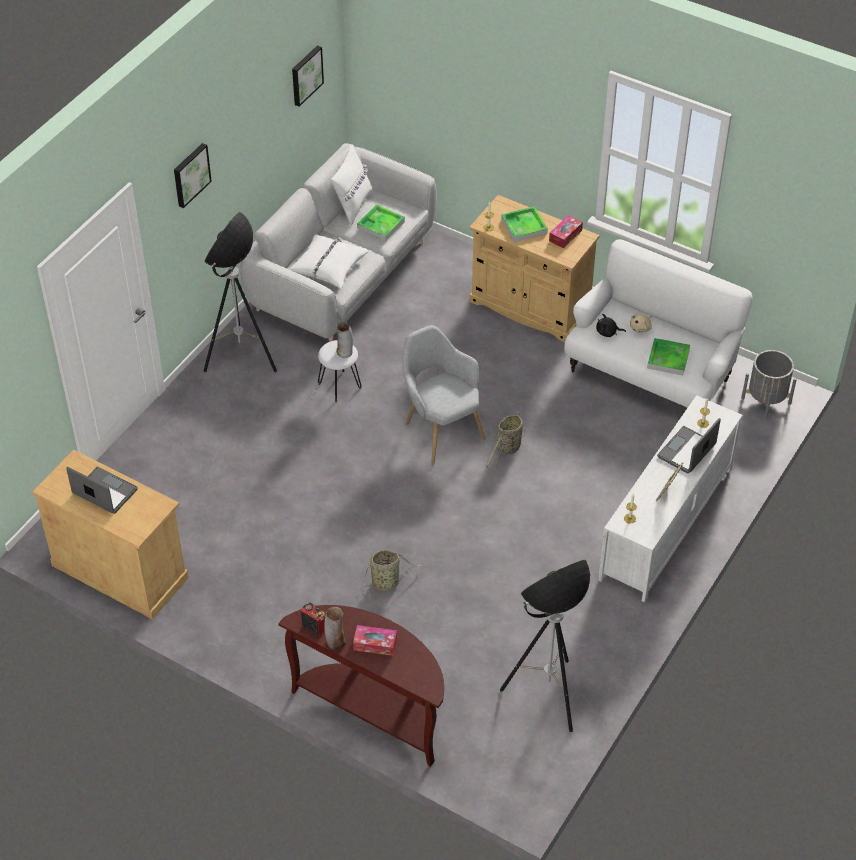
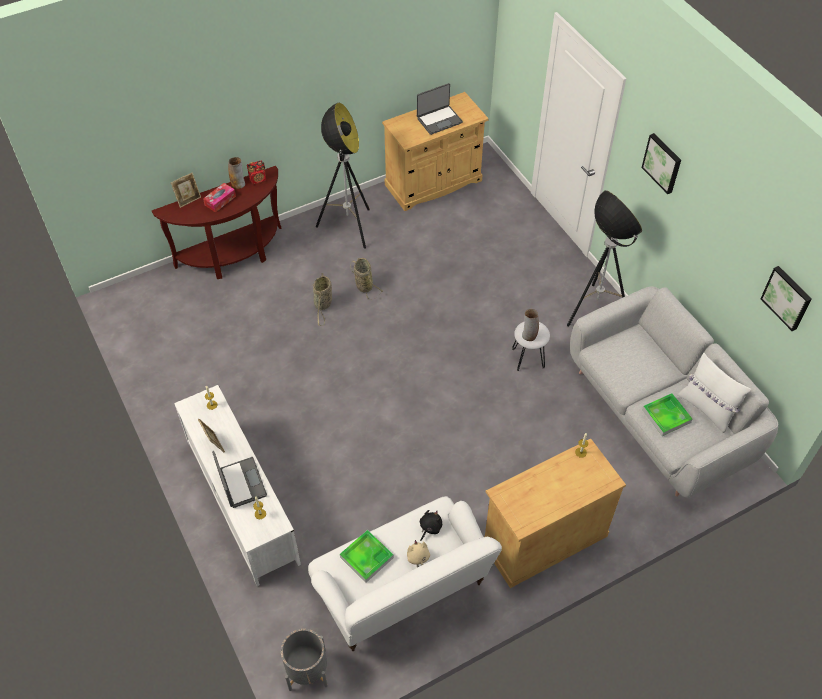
camera: 120 degrees right, 5 degrees up
white pillow [289,234,369,288] -> none
grey armchair [403,325,485,464] -> none
basket [486,412,526,470] -> basket moved to [350,258,383,300]
floor lamp [500,560,590,732] -> floor lamp moved to [316,103,370,249]
tray [501,206,548,242] -> none
tissue box [549,215,583,248] -> none
none -> picture frame [171,173,201,208]

